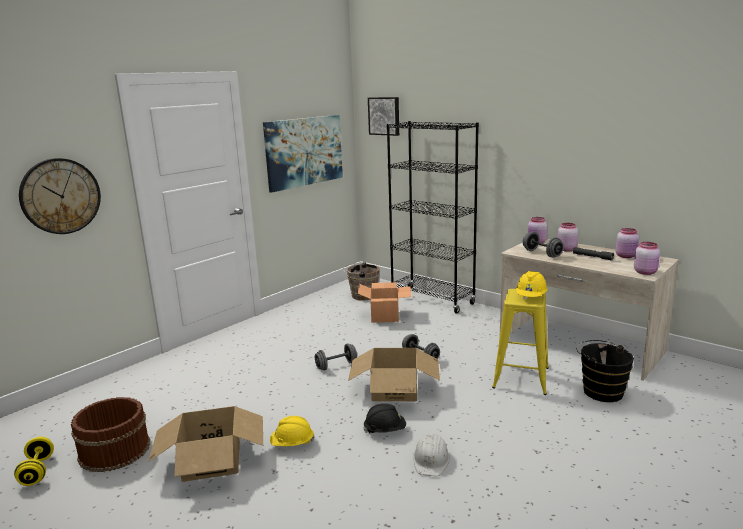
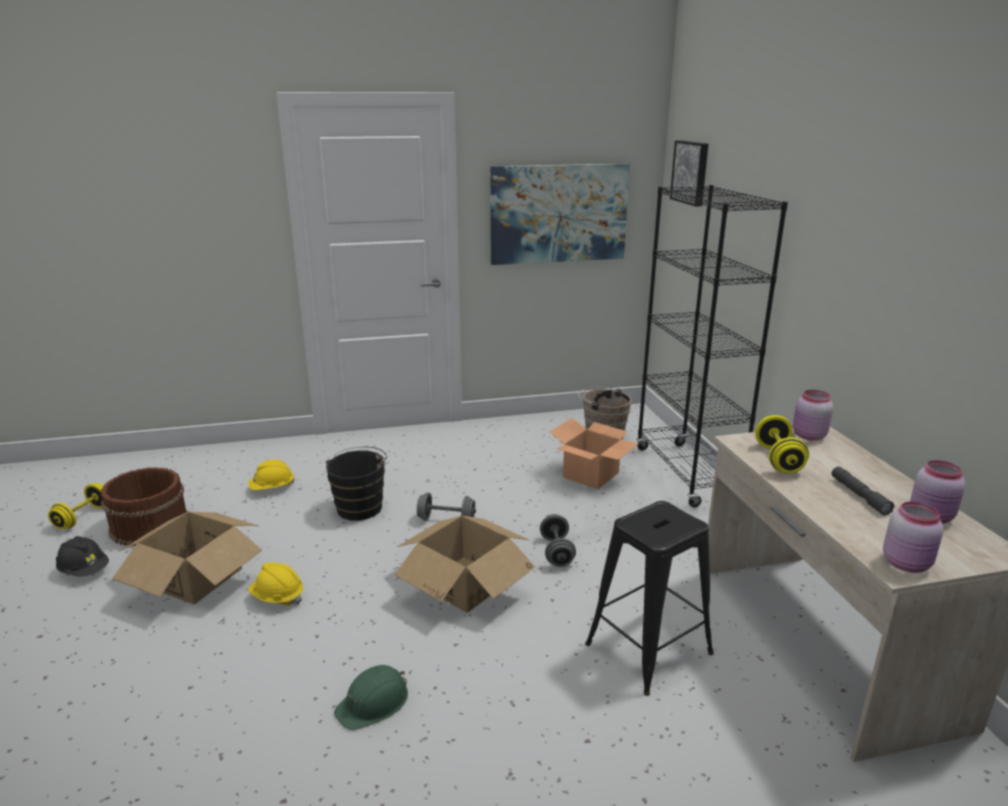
camera: 35 degrees right, 5 degrees up
wall clock [19,158,101,234] -> none
black hard hat [363,403,406,433] -> black hard hat moved to [56,536,109,577]
white hard hat [413,433,450,476] -> green hard hat [334,665,408,730]
yellow stool [492,289,549,395] -> black stool [585,501,714,696]
yellow hard hat [516,271,547,297] -> yellow hard hat moved to [248,460,295,490]
grey dumbbell [523,232,564,258] -> yellow dumbbell [755,415,809,473]
pink jar [557,223,578,251] -> none
black bucket [576,340,634,402] -> black bucket moved to [325,446,389,521]

